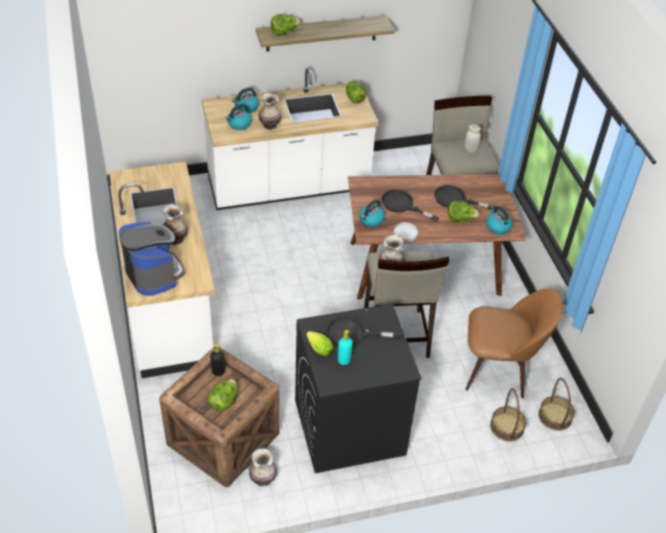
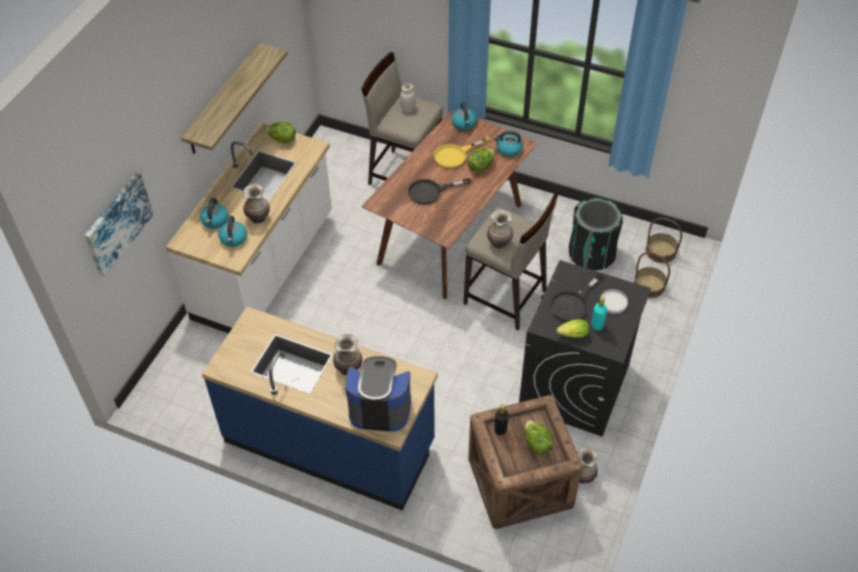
camera: 50 degrees left, 5 degrees up
white counter [109,162,215,378] -> blue counter [202,306,438,511]
lettuce [271,14,301,35] -> none
kettle [359,199,385,227] -> kettle moved to [452,102,477,130]
white plate [394,222,418,242] -> white plate moved to [600,289,628,314]
black frying pan [434,185,496,210] -> yellow frying pan [434,136,490,168]
brown chair [465,288,563,398] -> black trash can [569,198,623,271]
none -> picture [85,173,153,277]

